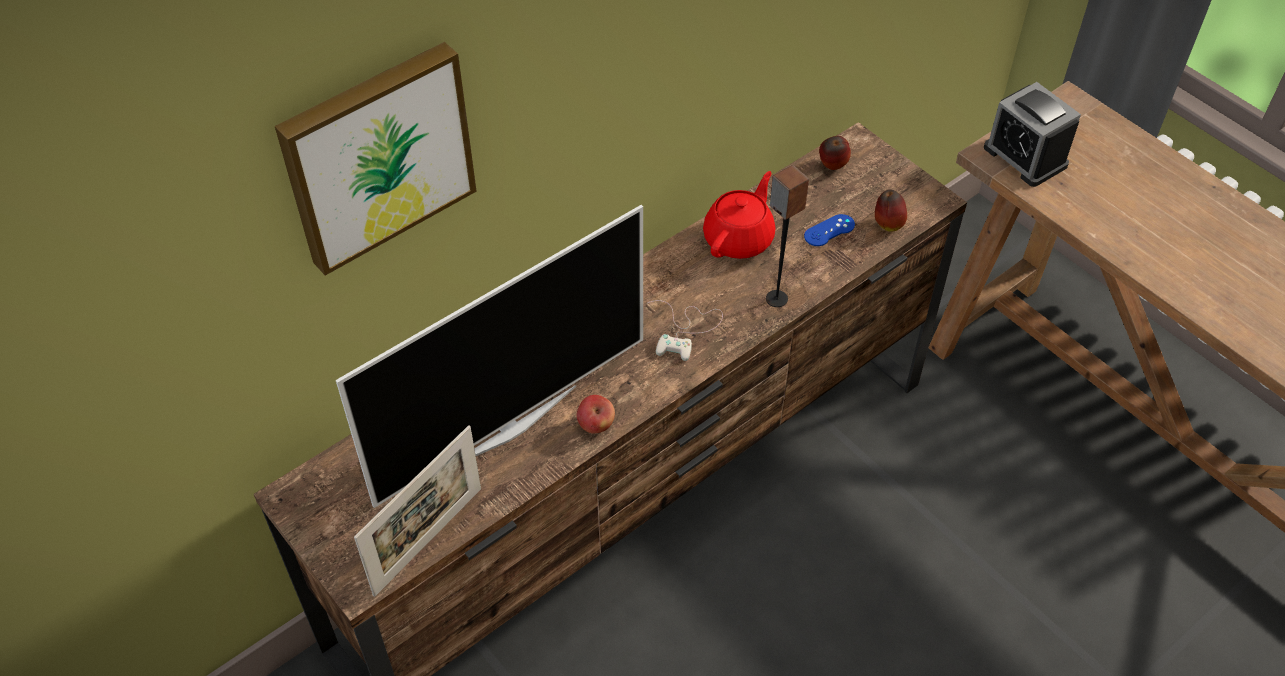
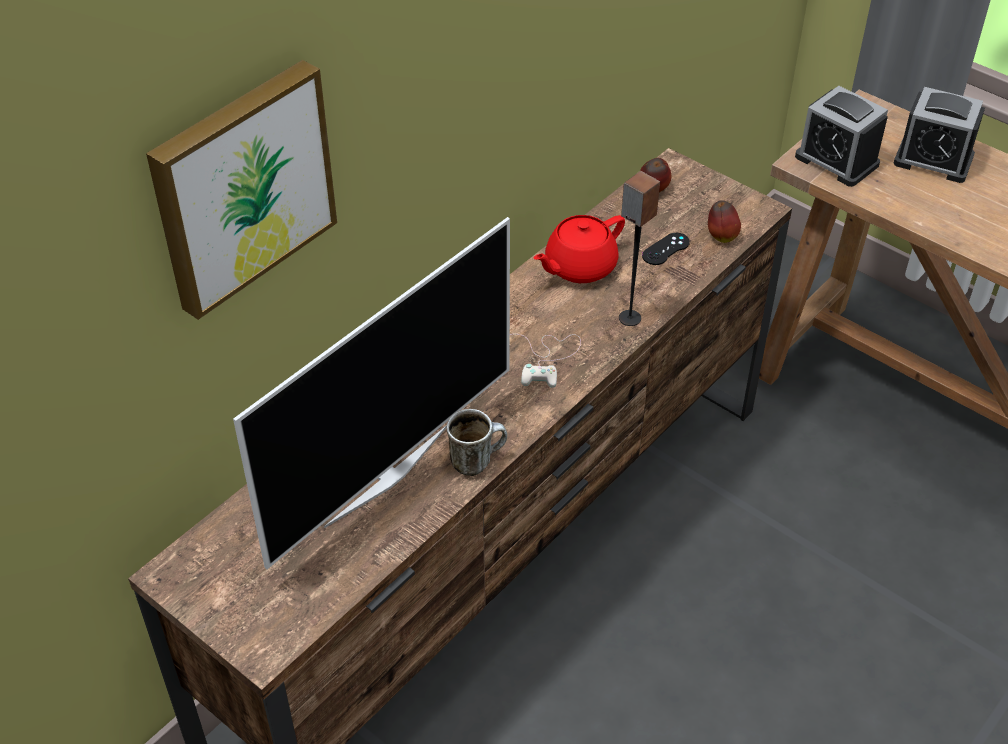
camera: 10 degrees left, 5 degrees down
picture frame [354,426,481,597] -> none
apple [577,395,615,434] -> mug [447,409,507,476]
red teapot [703,171,775,259] -> red teapot turned 150 degrees counterclockwise [533,215,625,283]
blue game controller [804,214,855,246] -> black game controller [642,233,690,265]
none -> alarm clock [894,87,985,183]

